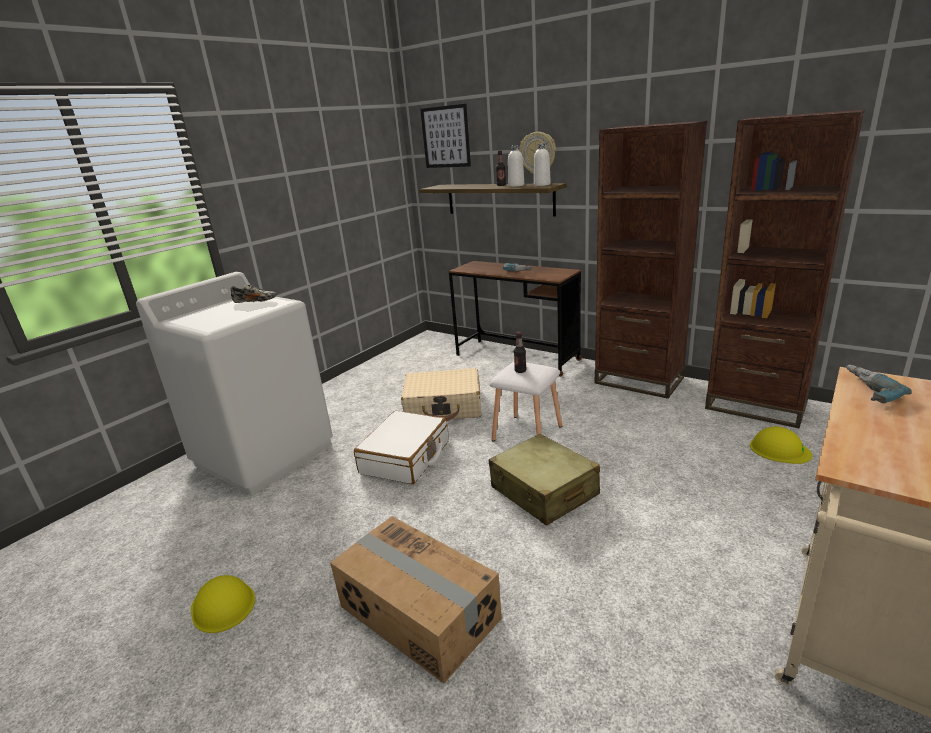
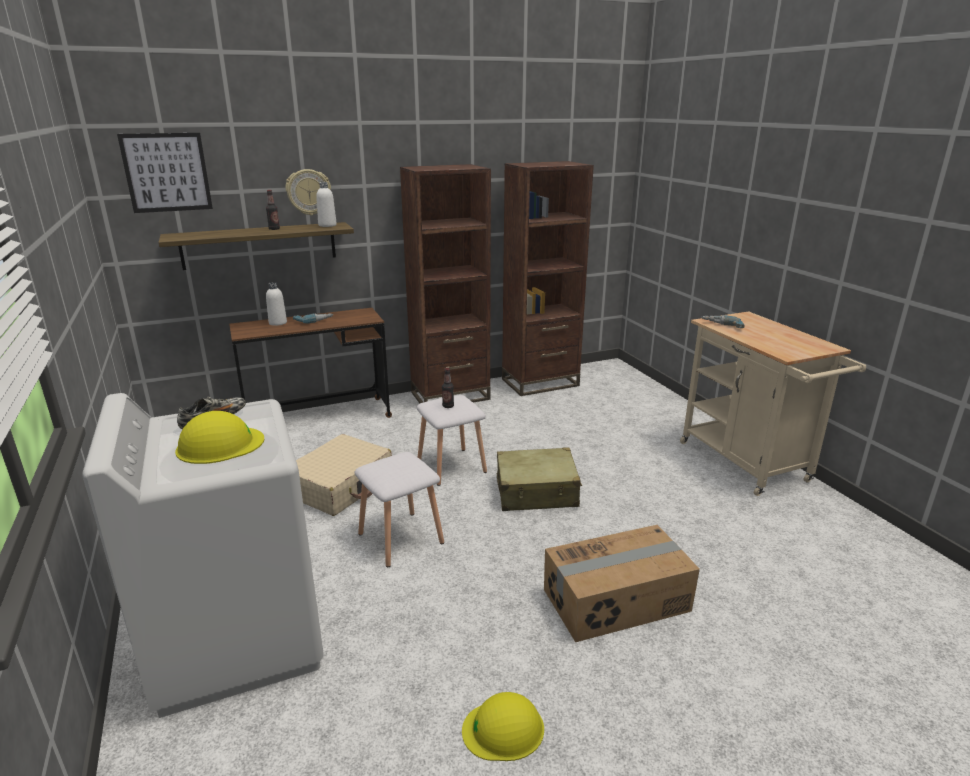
camera: 60 degrees left, 0 degrees up
white suitcase [354,411,449,484] -> white stool [354,452,444,567]
white bottle [508,145,524,187] -> white bottle moved to [266,282,287,326]
yellow hard hat [750,427,812,464] -> yellow hard hat moved to [175,411,264,464]

